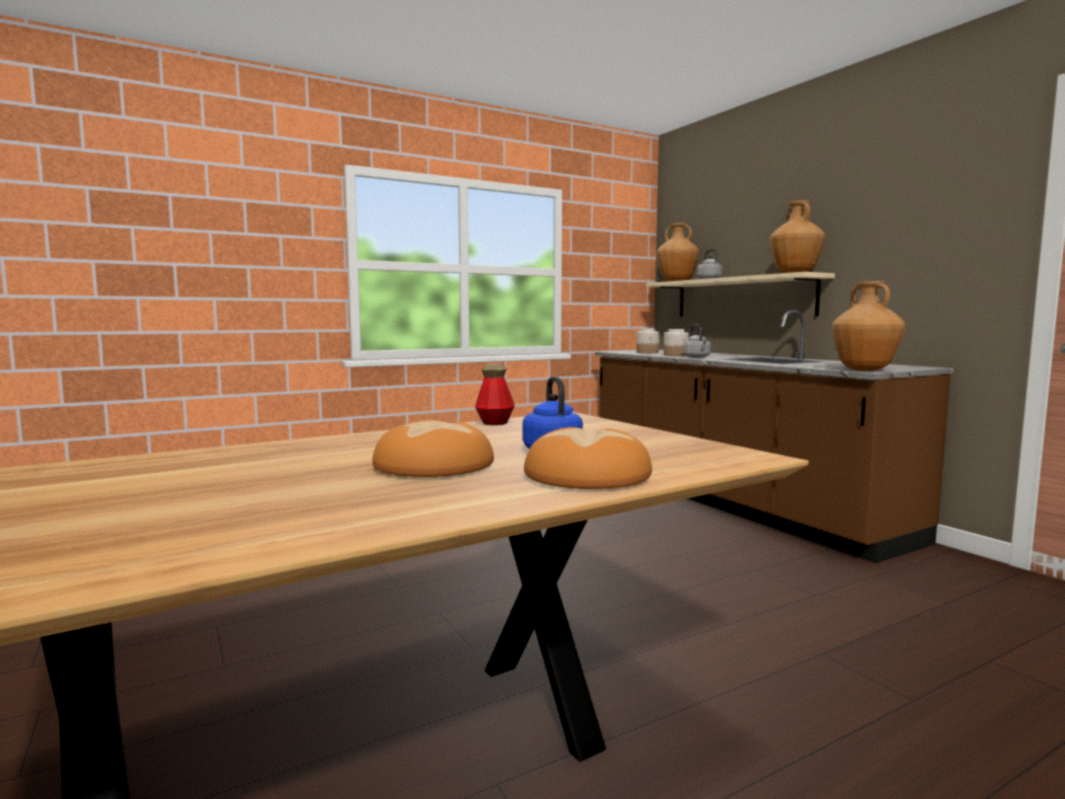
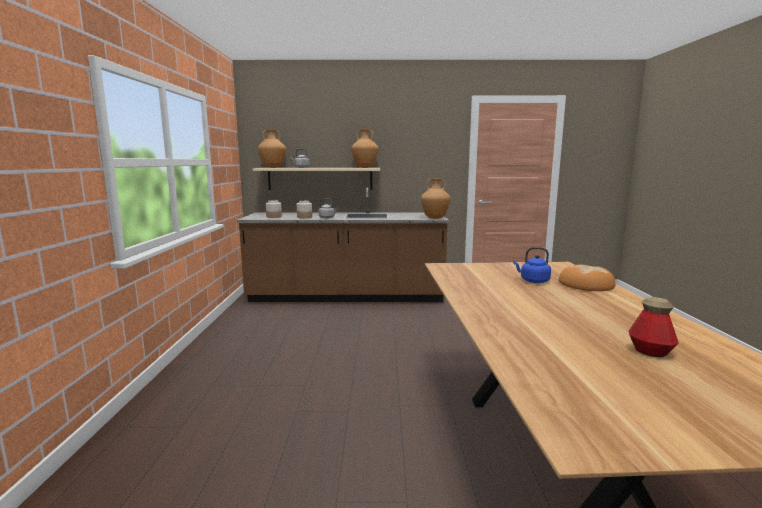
camera: 60 degrees left, 5 degrees up
bread [372,420,494,477] -> none
bottle [475,363,515,425] -> bottle moved to [629,297,679,357]

